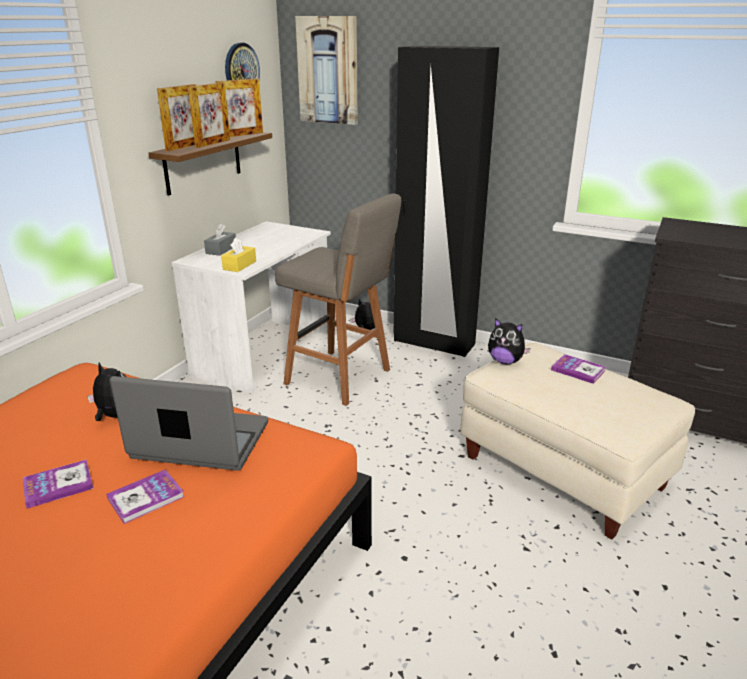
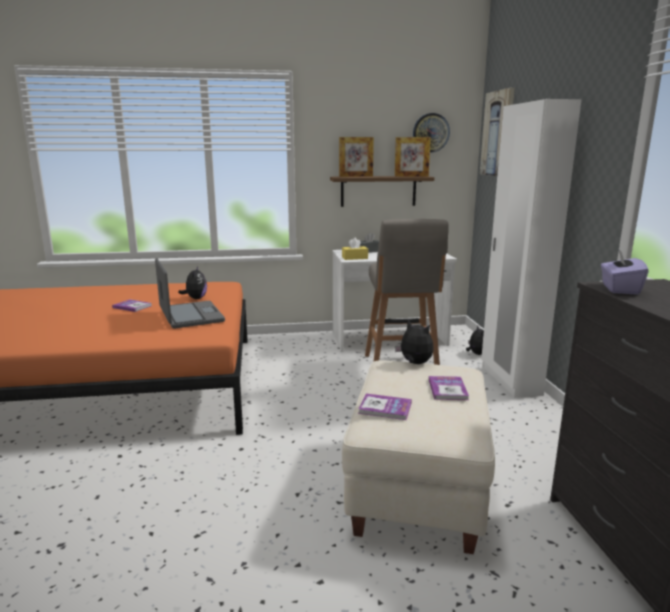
camera: 55 degrees right, 10 degrees down
book [106,469,185,524] -> book moved to [358,394,412,420]
picture frame [188,82,230,148] -> none
black wardrobe [394,46,499,357] -> white wardrobe [481,99,582,398]
plush toy [488,318,531,364] -> plush toy turned 135 degrees clockwise [395,320,434,364]
none -> purple tissue box [601,248,649,295]

